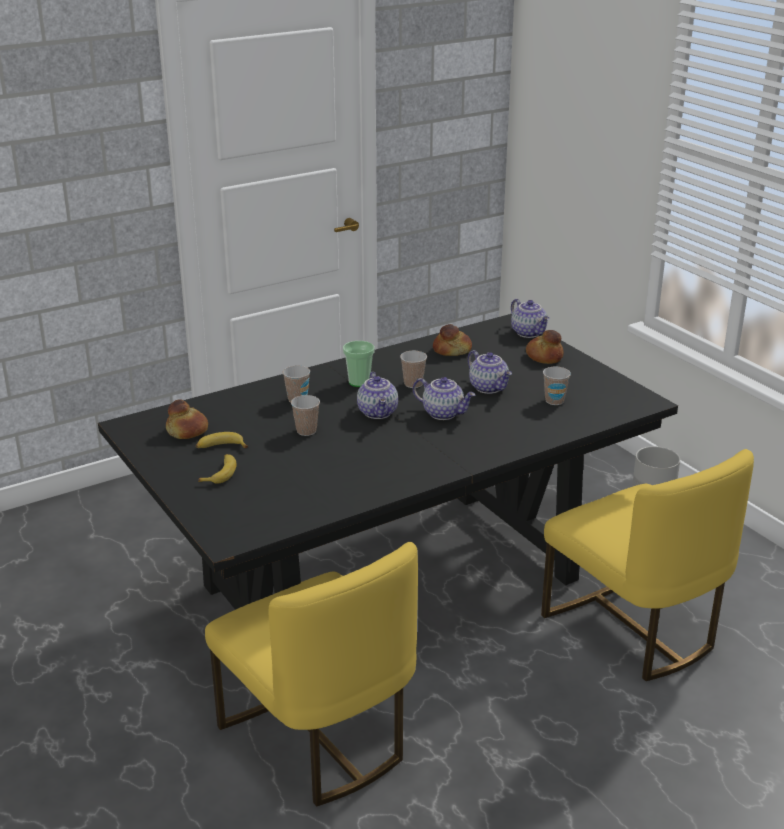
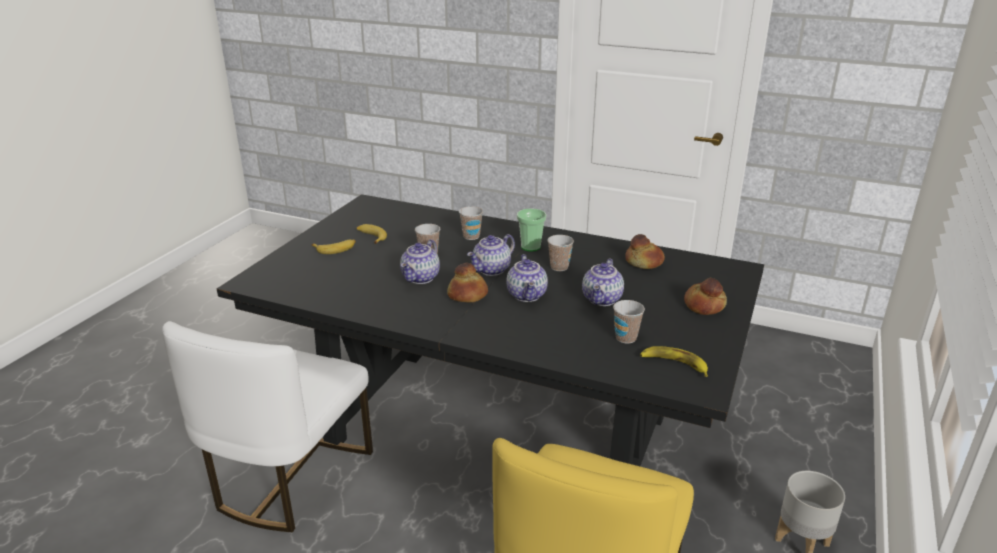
camera: 55 degrees right, 0 degrees up
bread [166,400,208,439] -> bread moved to [447,263,488,302]
yellow chair [205,542,418,807] -> white chair [162,321,373,532]
teapot [511,299,549,338] -> teapot moved to [400,239,440,284]
none -> banana [640,346,708,377]

